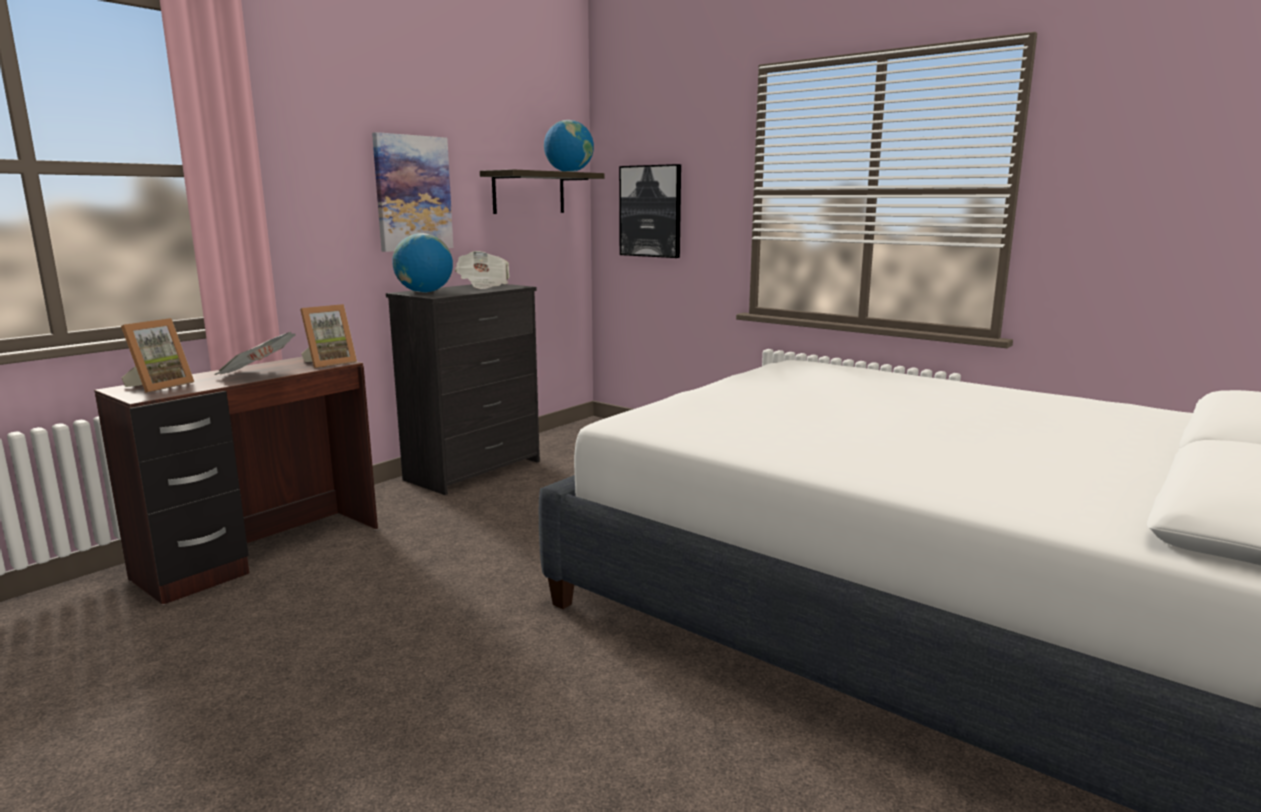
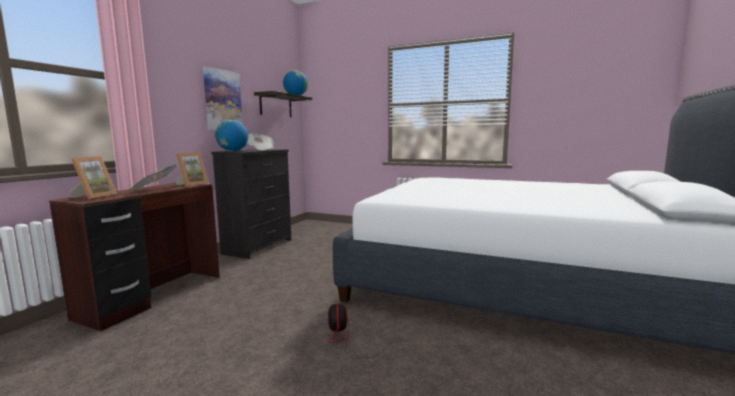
camera: 15 degrees left, 5 degrees down
picture [619,164,681,258] -> none
none -> fan [328,303,406,359]

